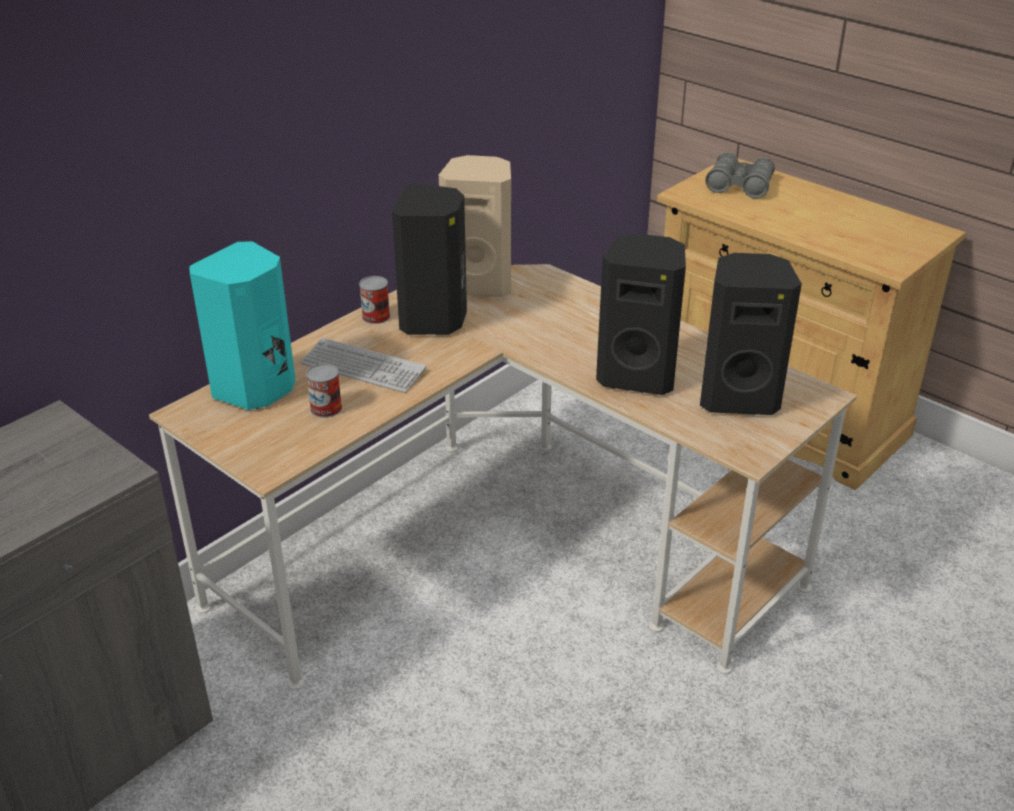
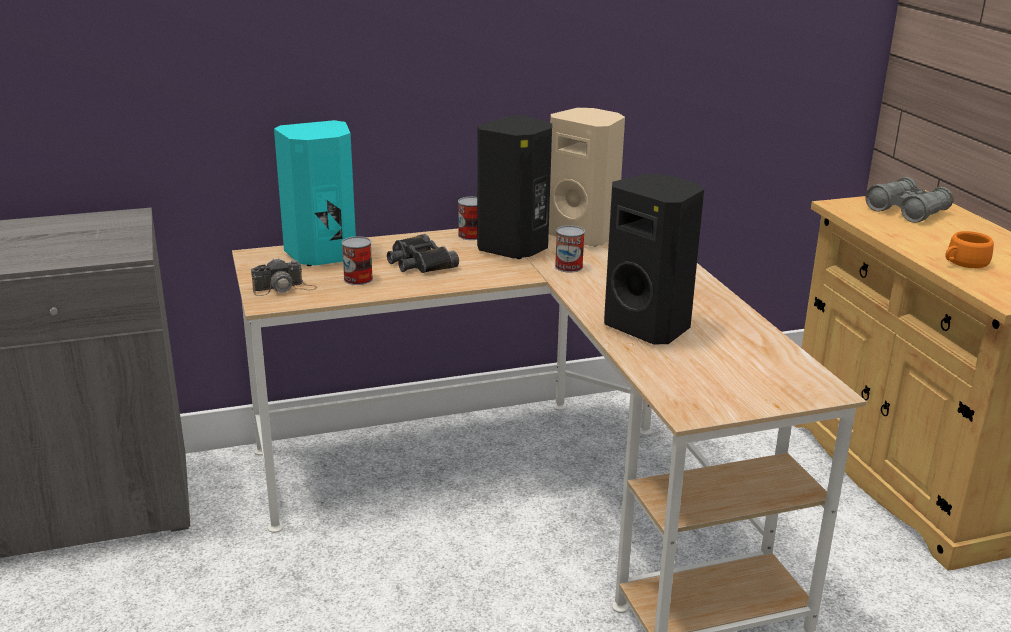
camera: 30 degrees right, 10 degrees down
keyboard [300,338,426,393] -> black binoculars [387,234,459,273]
black speaker [700,253,802,415] -> none
none -> camera [251,258,317,296]
none -> can [555,225,585,273]
none -> orange cup [945,231,994,268]

